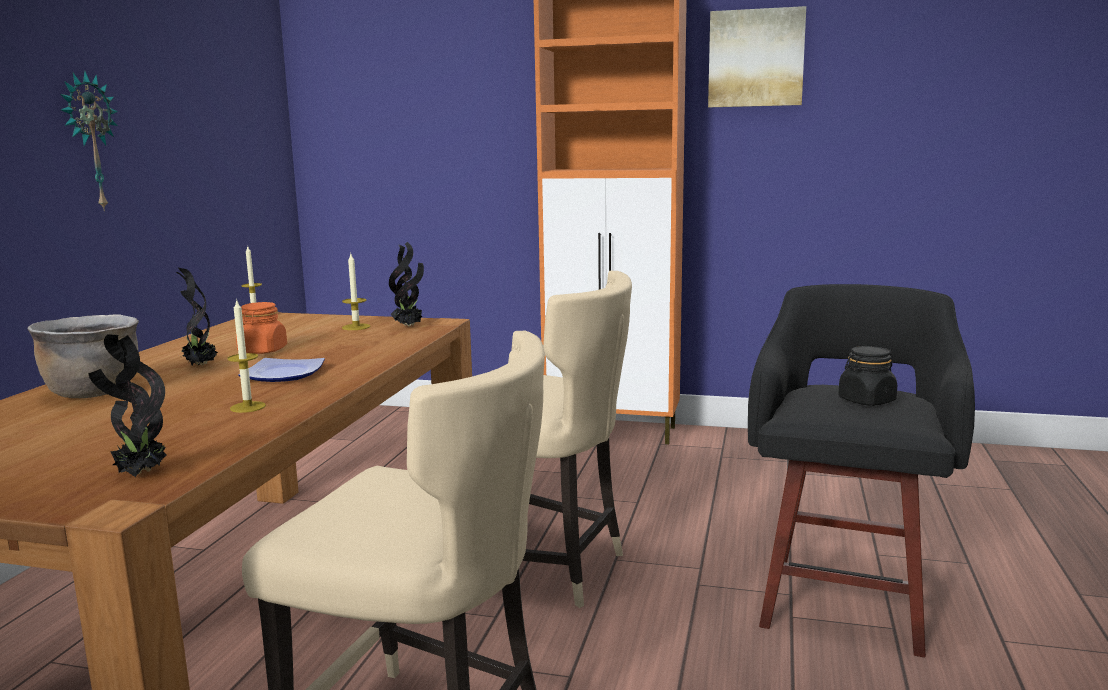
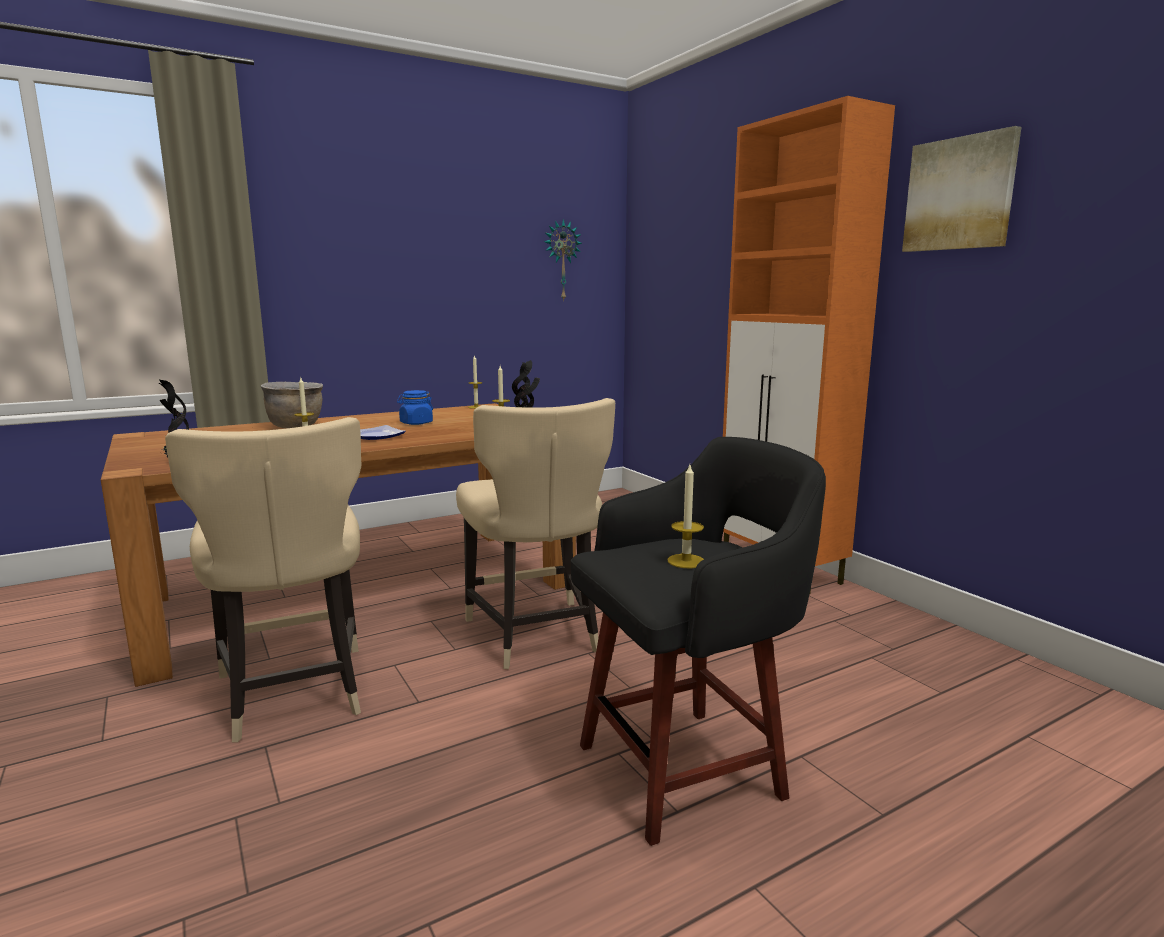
camera: 45 degrees right, 0 degrees up
wall clock [60,71,118,211] -> wall clock moved to [544,219,582,301]
potted plant [176,268,218,365] -> none
orange jar [236,302,287,354] -> blue jar [397,390,433,425]
black jar [838,346,897,406] -> candle [667,465,704,568]

